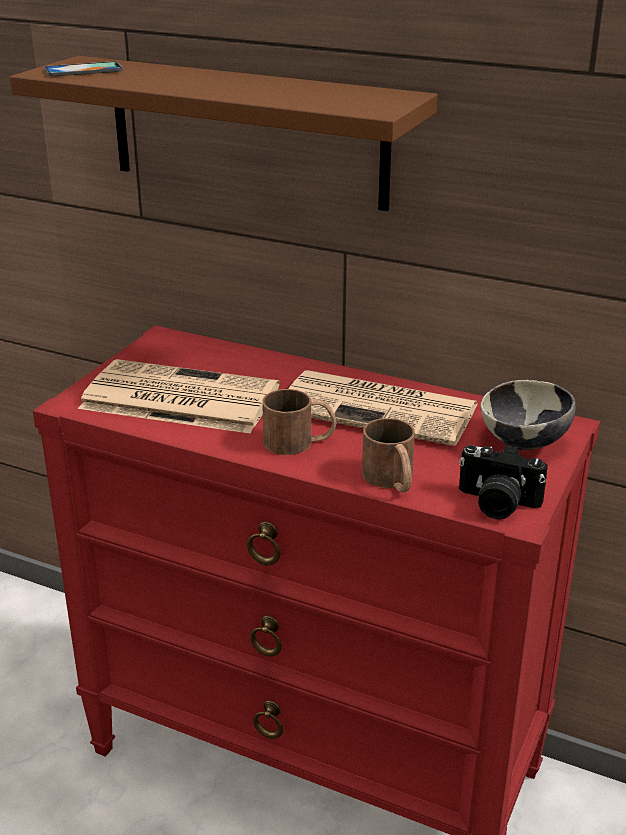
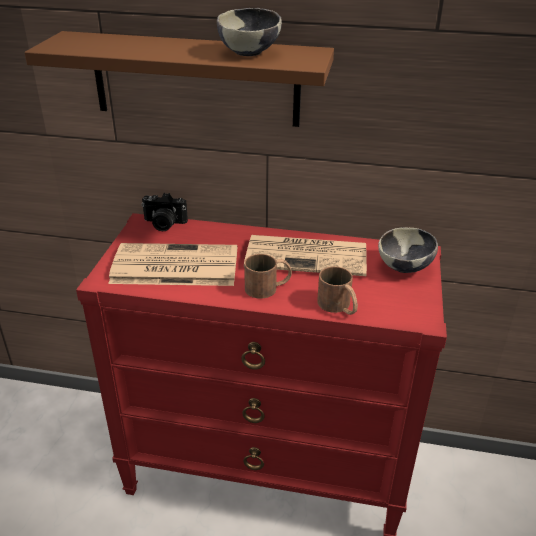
camera: 15 degrees left, 5 degrees up
phone [44,61,123,76] -> none
camera [459,444,548,519] -> camera moved to [141,193,188,231]
none -> bowl [217,8,282,56]

